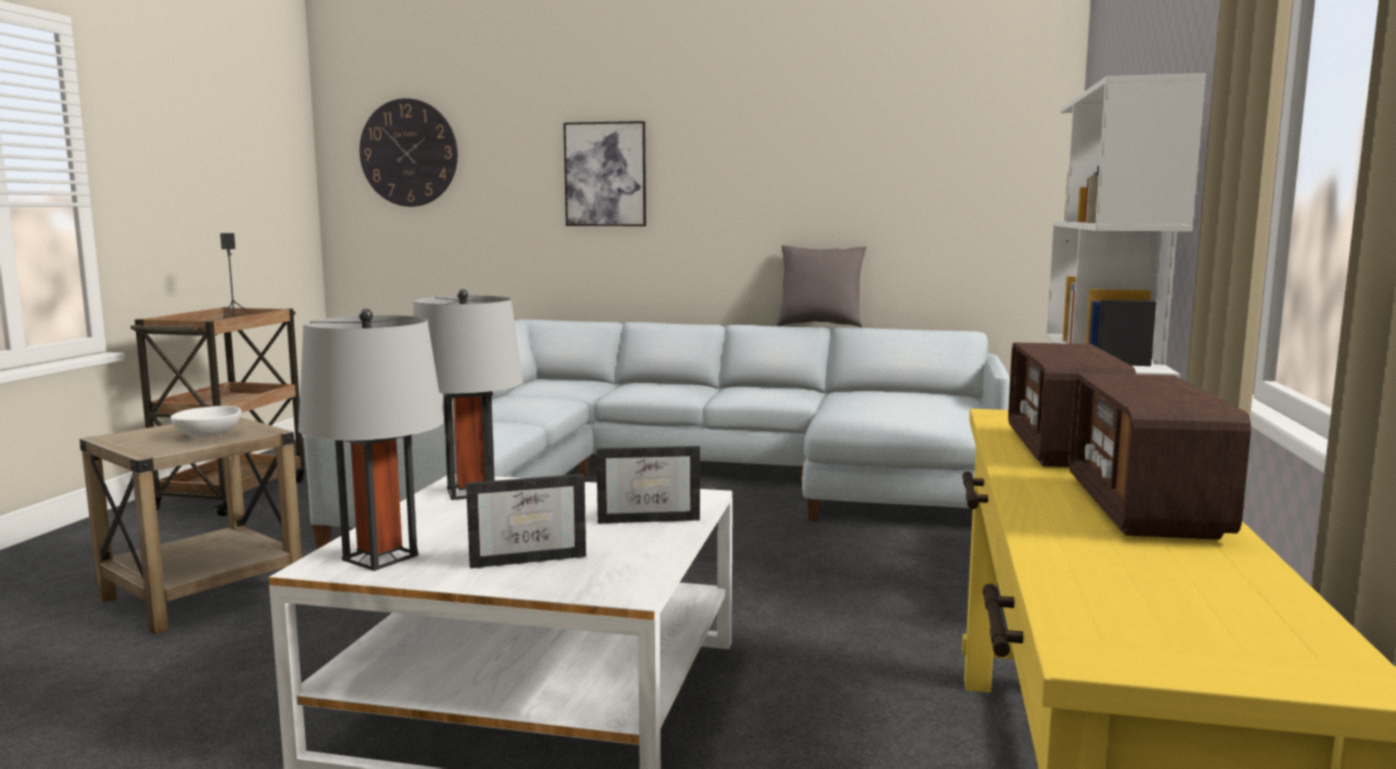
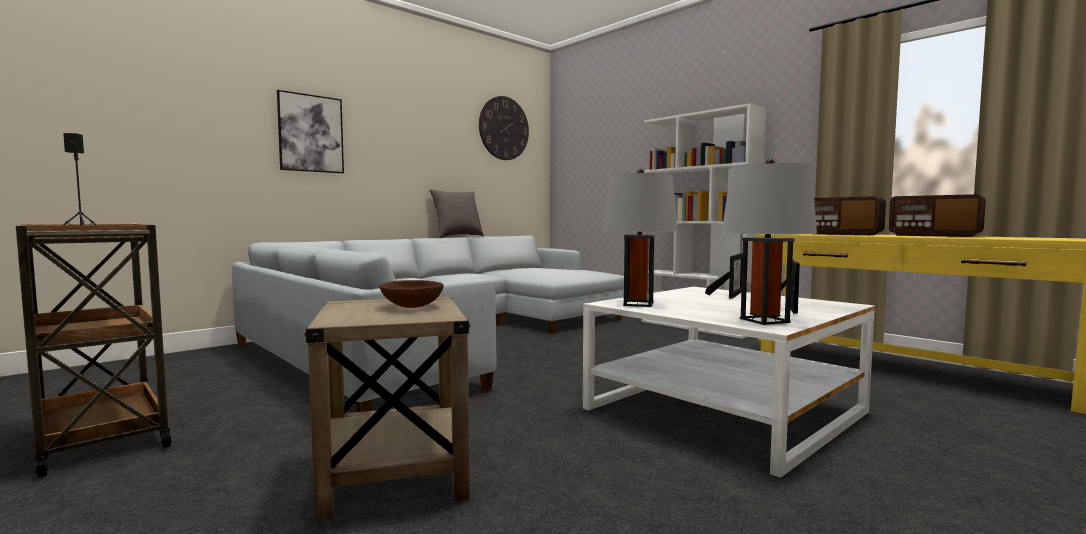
camera: 55 degrees left, 5 degrees down
white bowl [170,406,241,437] -> brown bowl [379,280,444,308]
wall clock [359,98,458,207] -> wall clock moved to [479,96,529,160]

